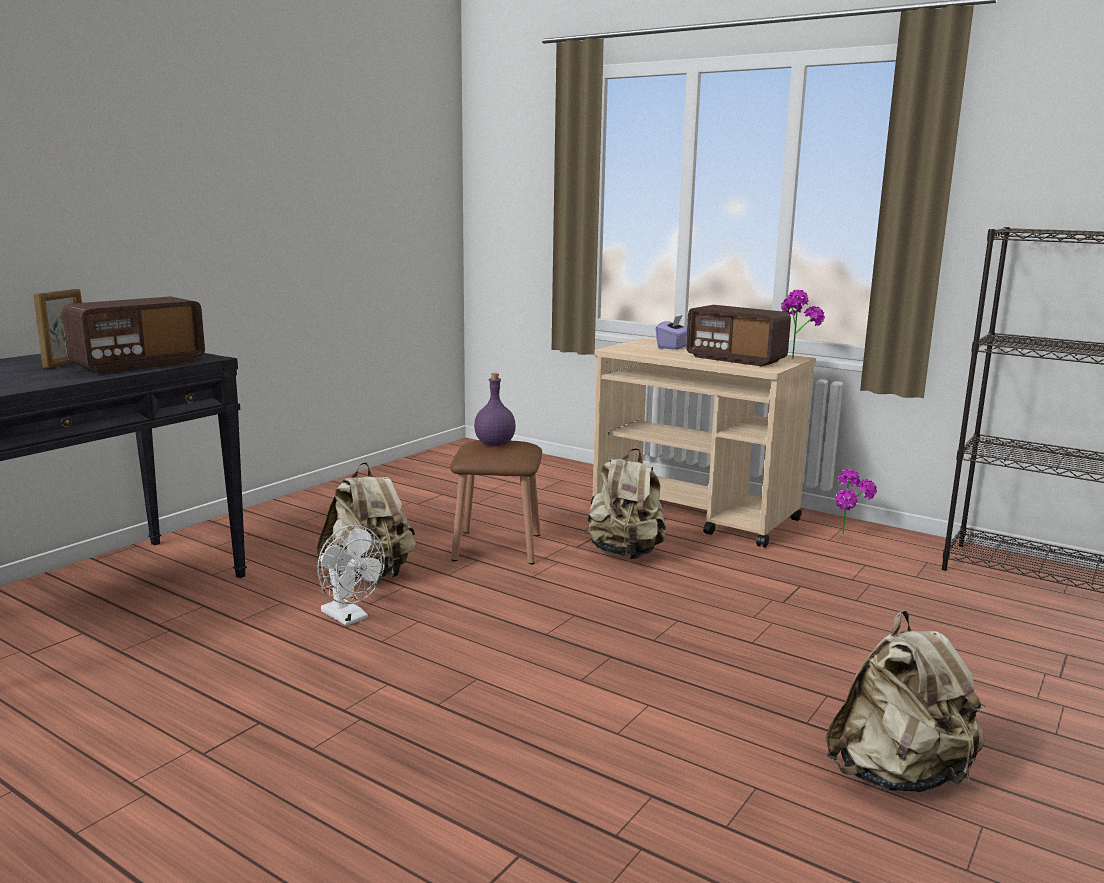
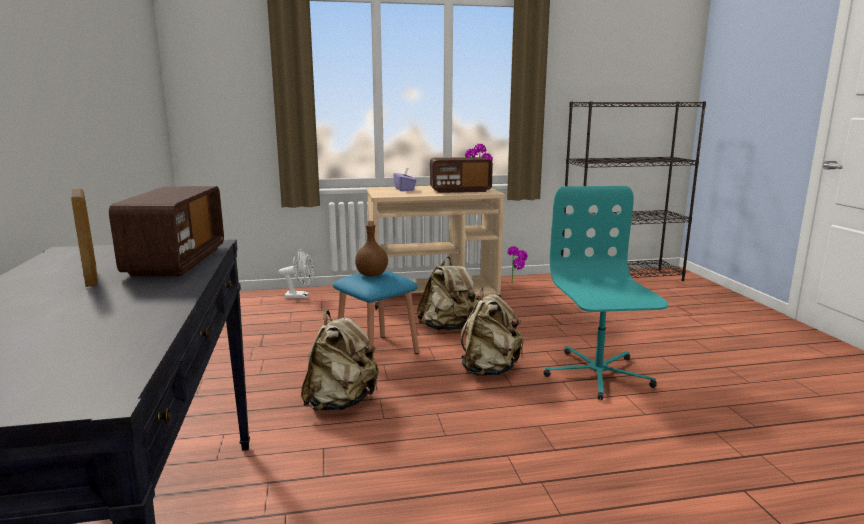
camera: 45 degrees left, 0 degrees up
white fan [317,525,385,626] -> white fan moved to [279,249,314,298]
brown stool [450,440,542,564] -> blue stool [333,271,419,358]
purple bottle [474,373,516,446] -> brown bottle [355,220,388,277]
beige backpack [826,610,985,792] -> beige backpack moved to [461,287,524,376]
none -> turquoise office chair [544,186,668,400]

